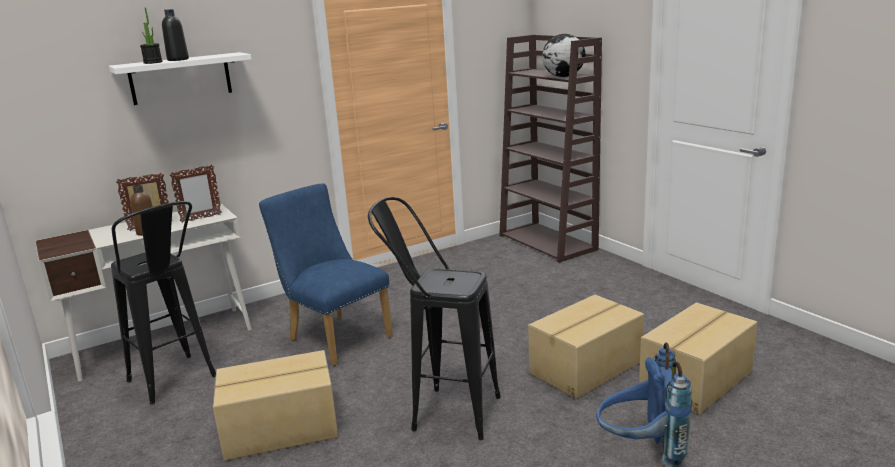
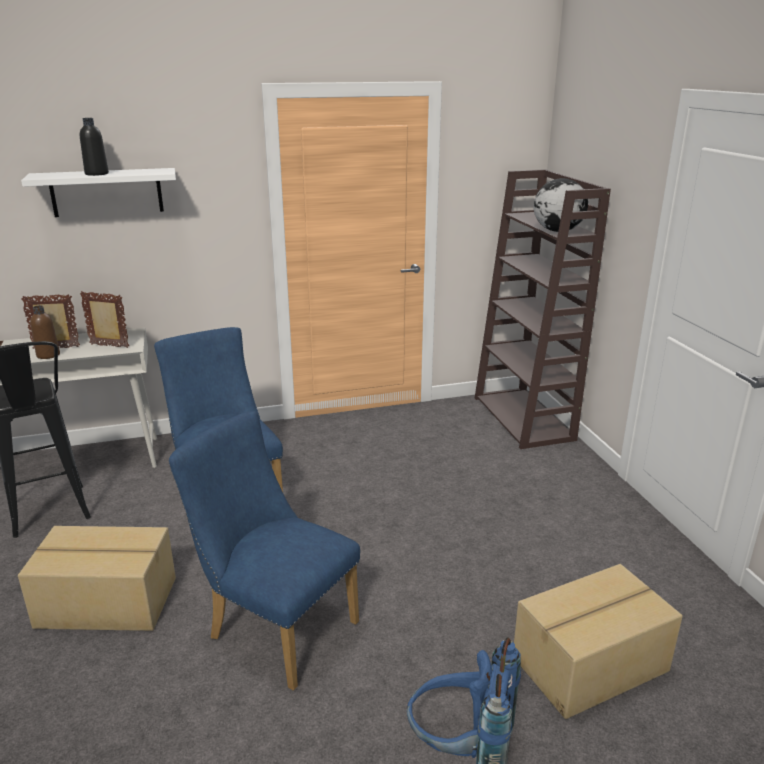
camera: 15 degrees right, 5 degrees up
potted plant [140,8,162,64] -> none
picture frame [170,165,222,223] -> picture frame turned 150 degrees counterclockwise [80,291,129,348]
black stool [368,197,501,440] -> blue chair [168,411,360,691]
cardboard box [528,295,644,399] -> none

